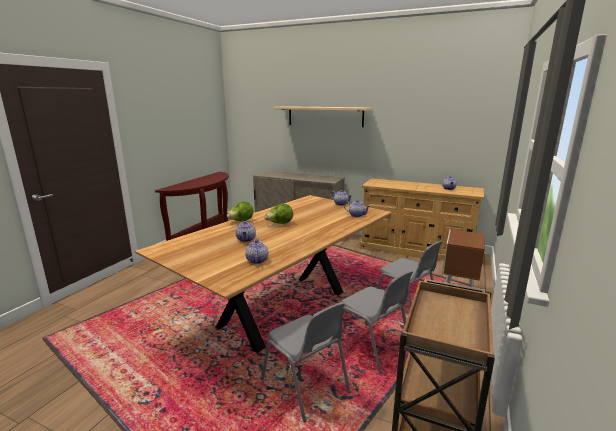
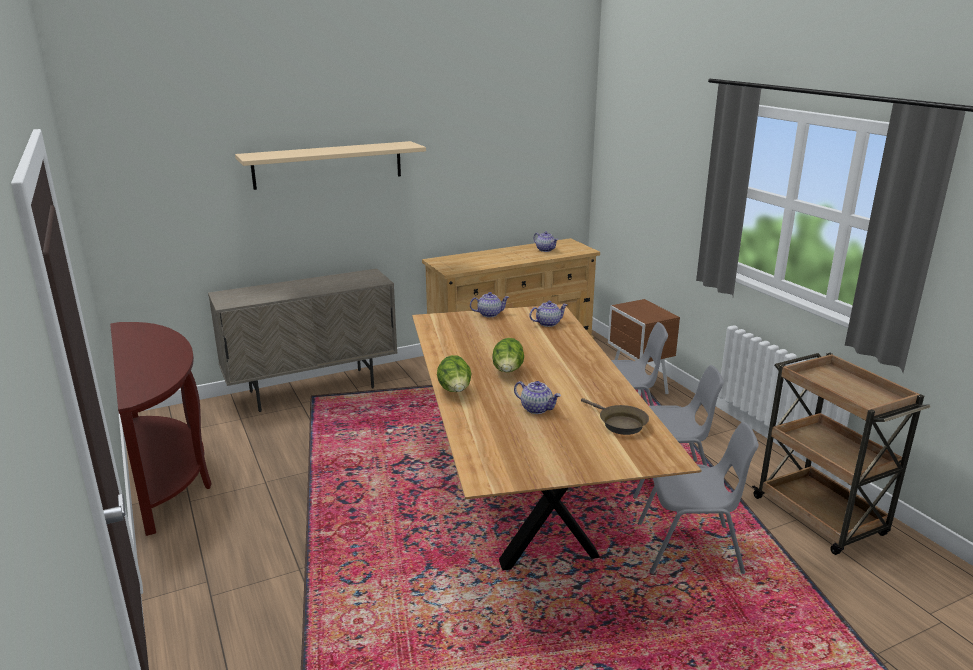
camera: 50 degrees left, 5 degrees up
teapot [245,239,269,264] -> brown frying pan [581,398,649,435]

